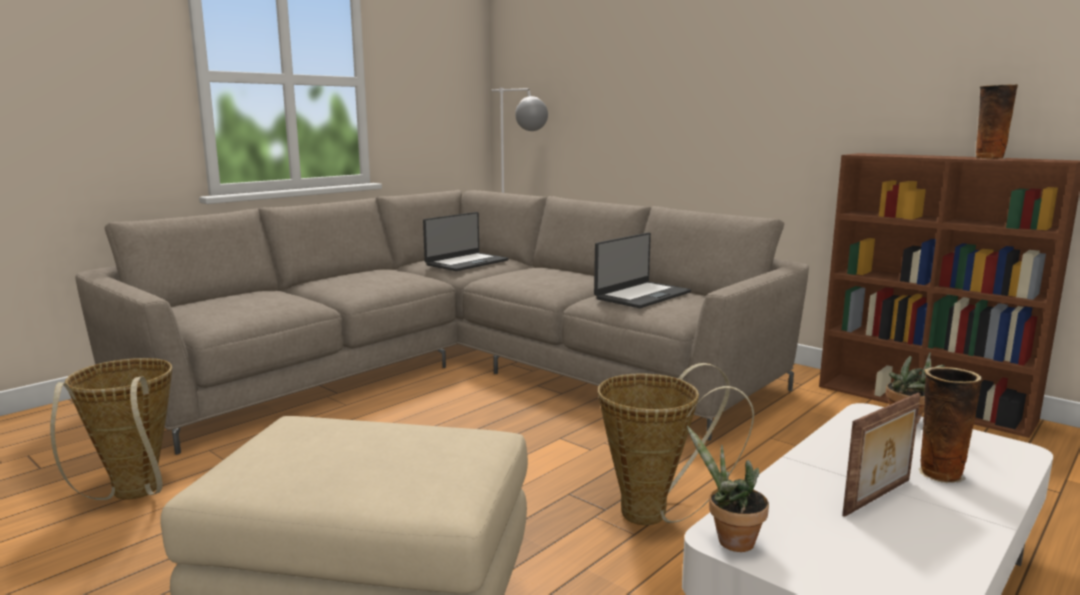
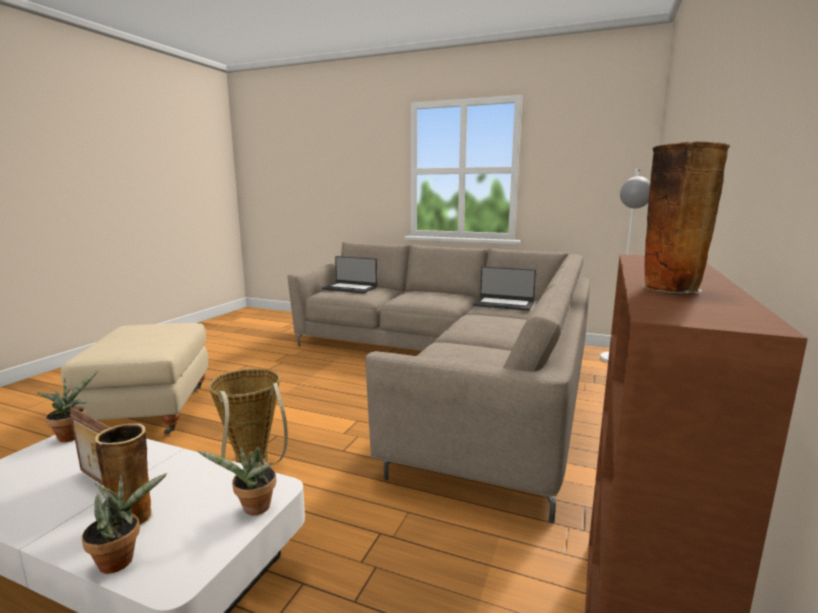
camera: 70 degrees right, 0 degrees up
basket [50,358,172,500] -> none
laptop [594,233,691,308] -> laptop moved to [322,256,377,293]
none -> potted plant [82,473,167,574]

